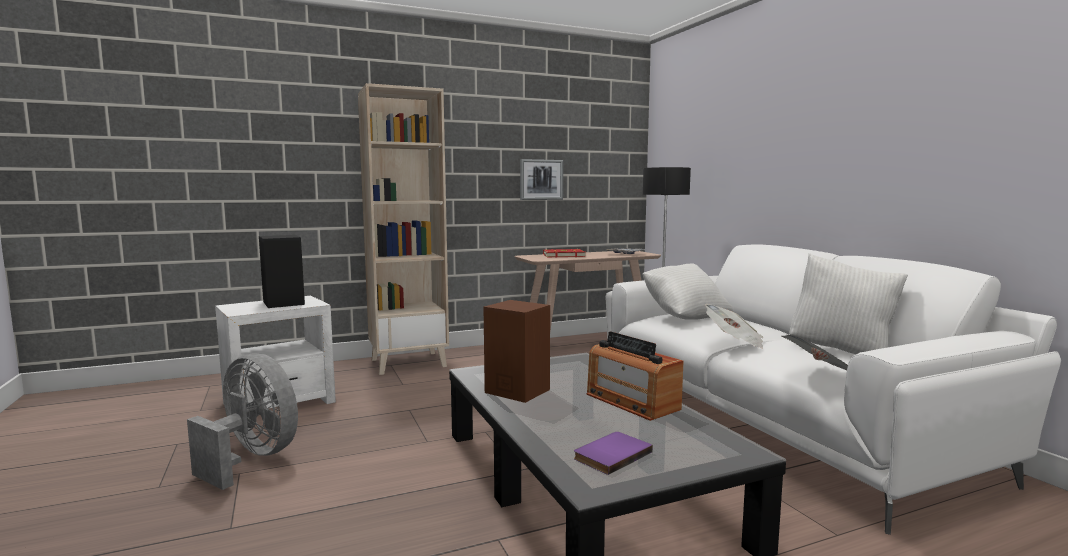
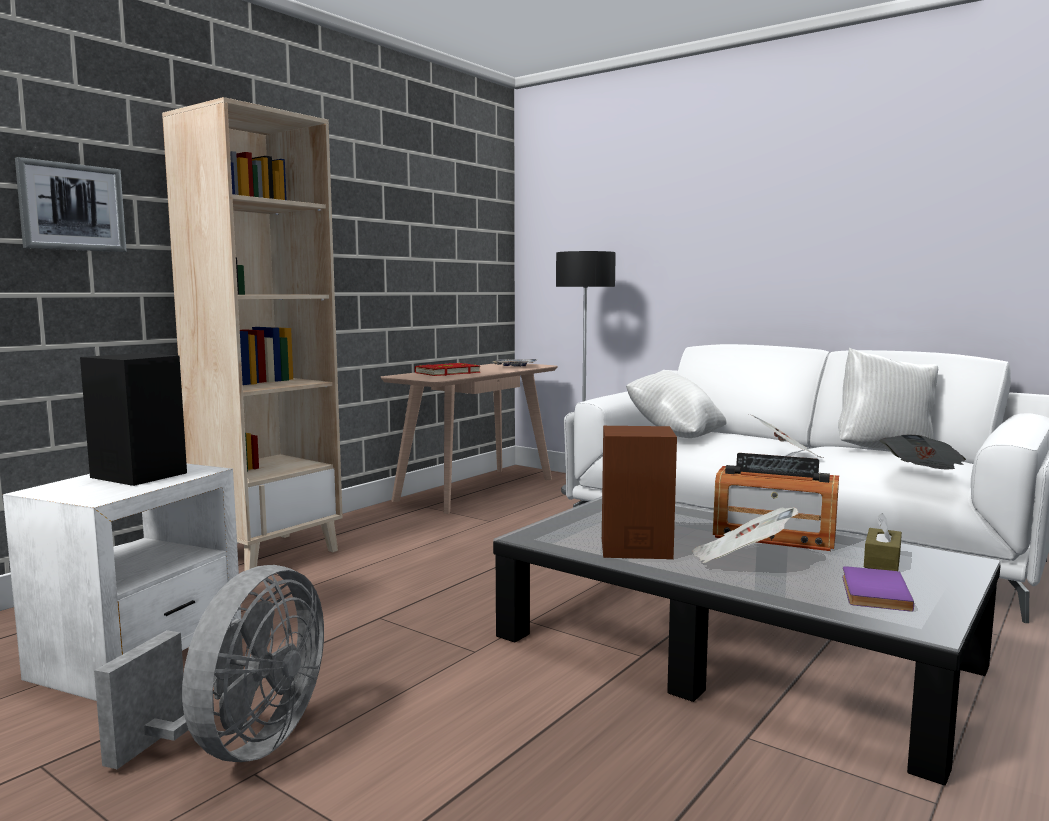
camera: 30 degrees left, 0 degrees up
grey fan [187,353,298,490] -> grey fan turned 105 degrees clockwise [94,565,324,769]
picture [520,159,563,200] -> picture moved to [15,157,127,252]
none -> newspaper [692,507,798,563]
none -> brown tissue box [864,513,902,571]

